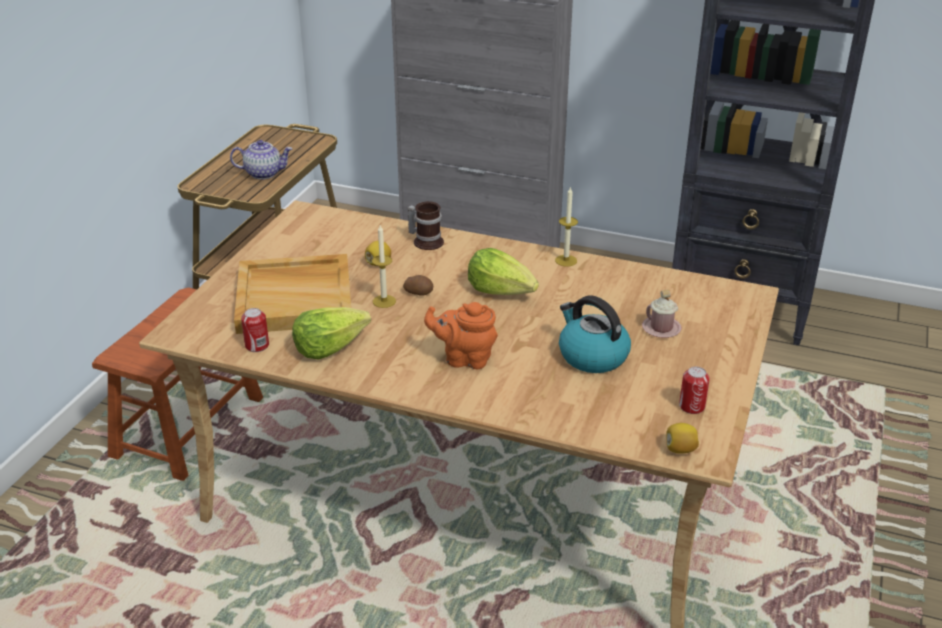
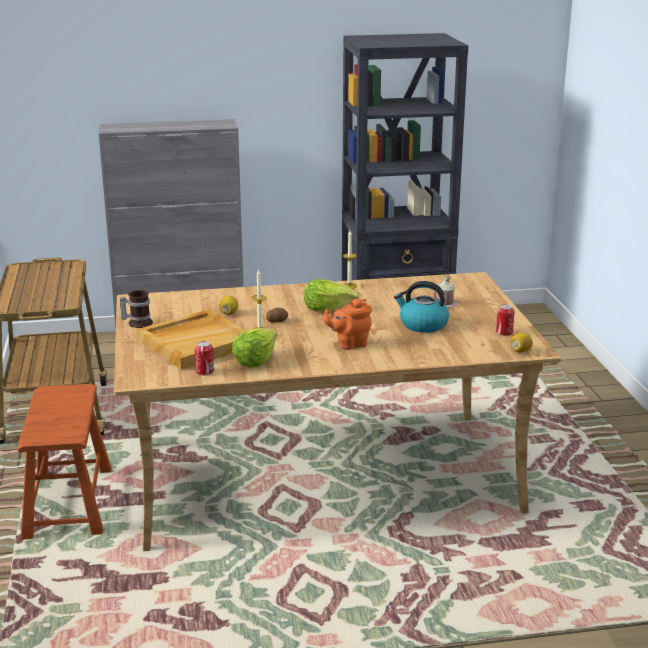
camera: 30 degrees left, 10 degrees down
teapot [230,140,293,179] -> none
mug [407,201,444,250] -> mug moved to [120,290,153,328]

